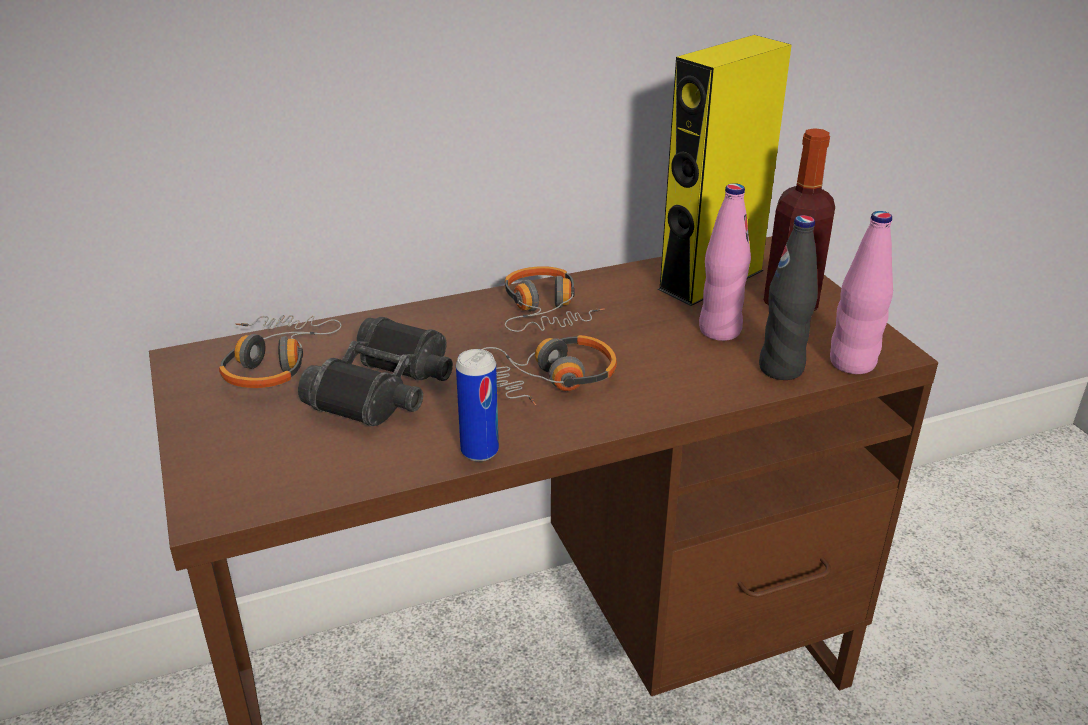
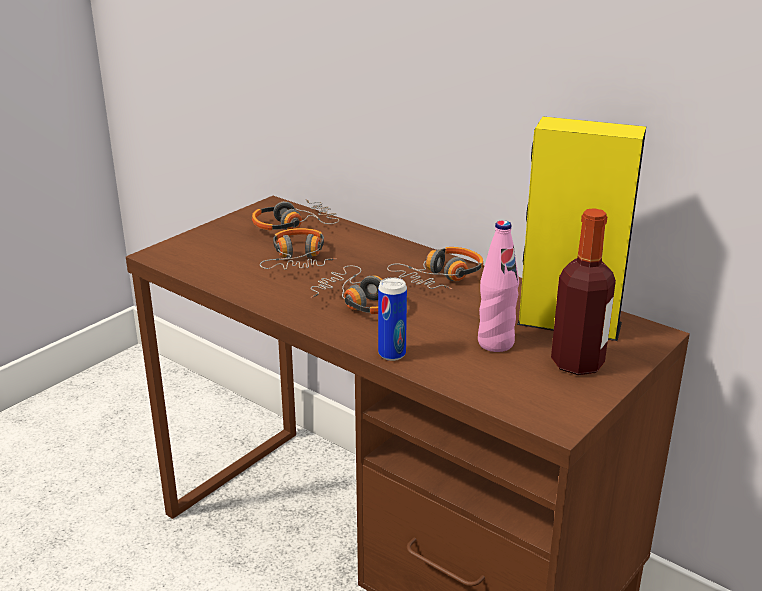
camera: 60 degrees right, 5 degrees down
black binoculars [298,317,453,426] -> headphones [260,228,337,270]
can [456,349,499,462] -> can moved to [378,277,407,361]
black bottle [759,215,818,380] -> none
pink bottle [830,211,893,374] -> none

